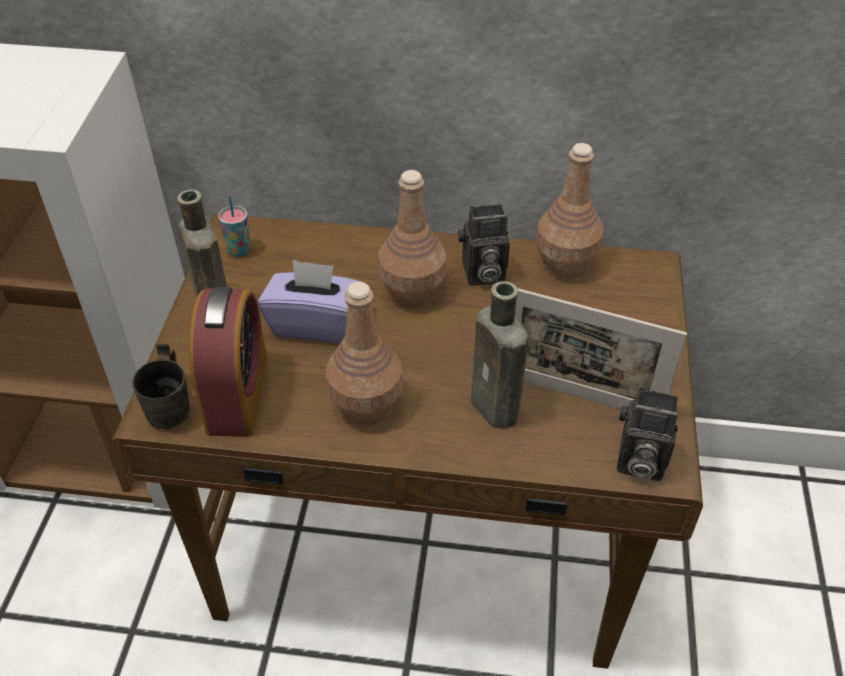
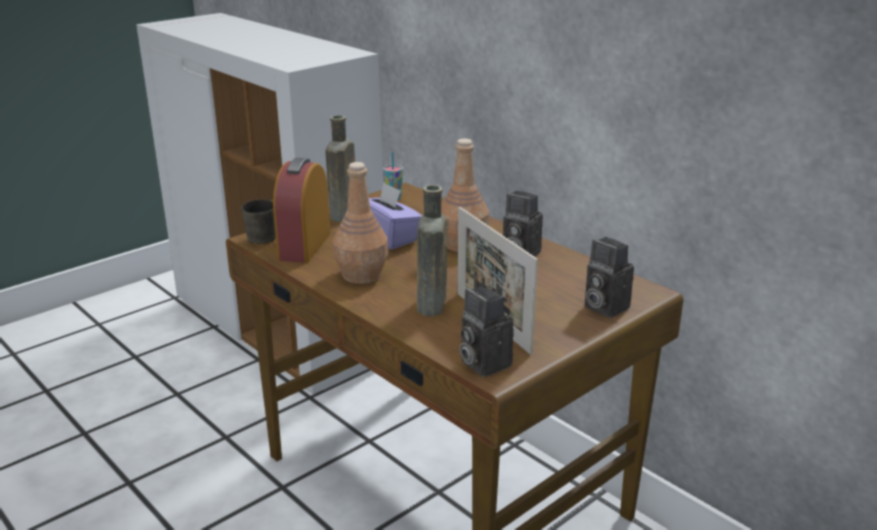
camera: 40 degrees right, 20 degrees down
alarm clock [189,287,267,437] -> alarm clock turned 150 degrees clockwise [273,158,330,263]
brown bottle [536,143,604,279] -> none
none -> camera [585,237,634,318]

